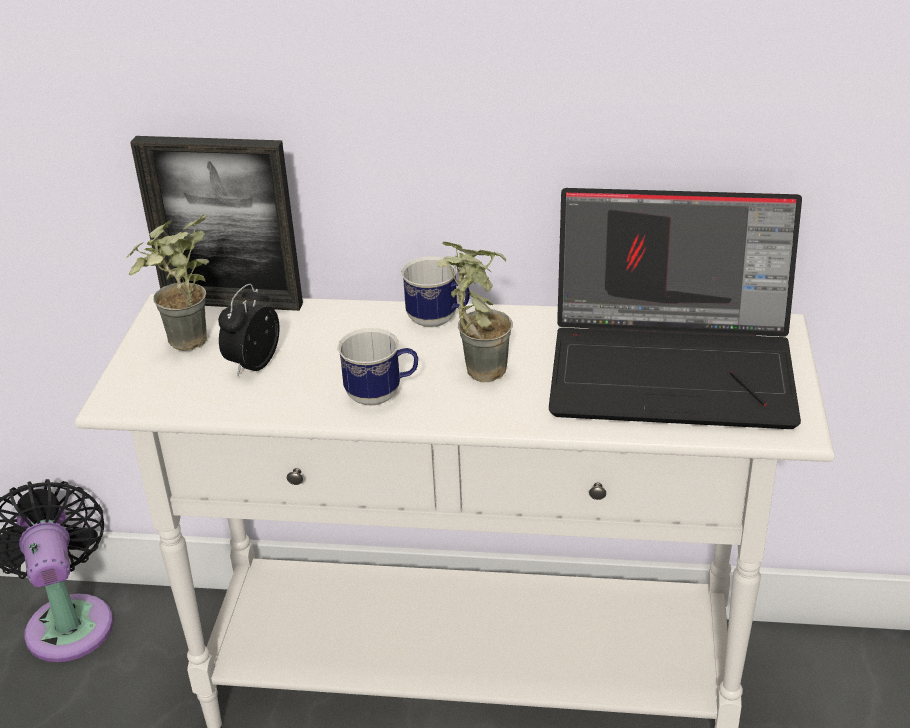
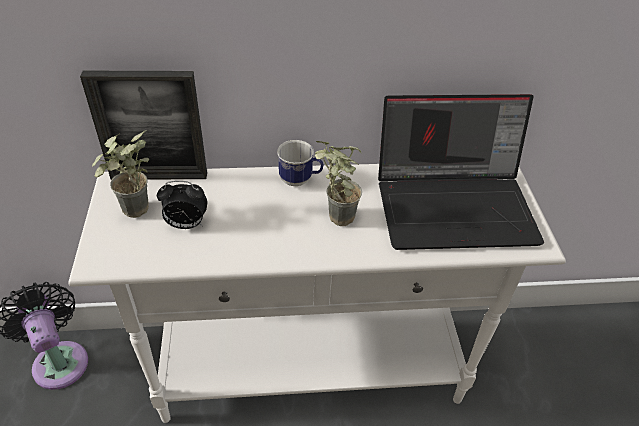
camera: 15 degrees left, 10 degrees up
alarm clock [218,284,280,376] -> alarm clock turned 105 degrees counterclockwise [157,181,207,229]
mug [338,328,418,406] -> none

